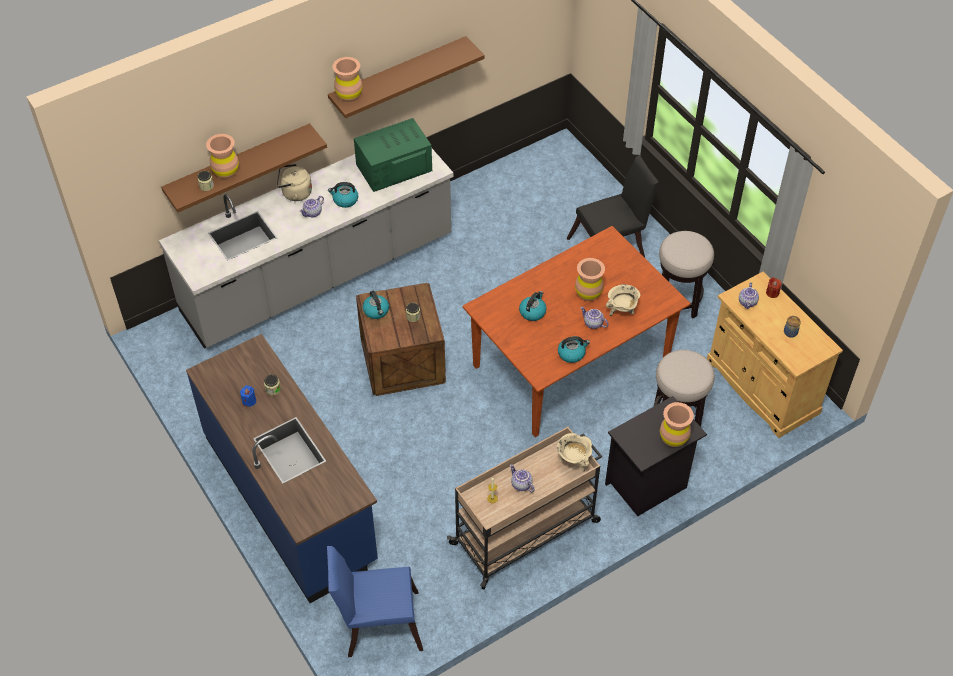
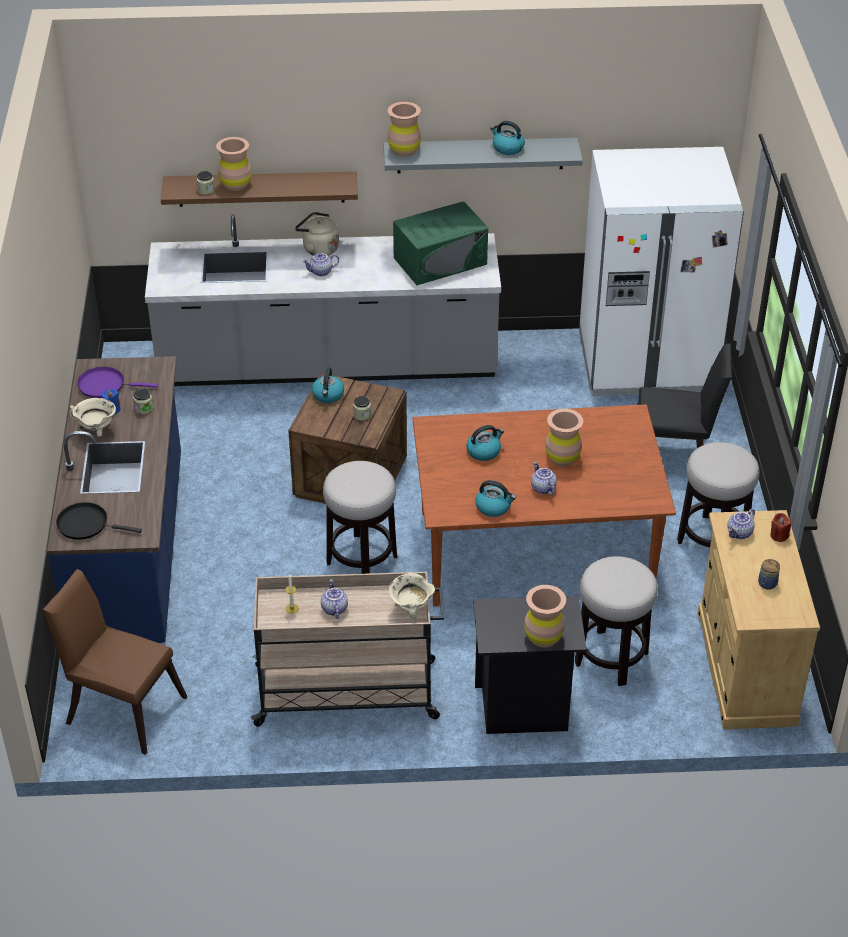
camera: 30 degrees right, 10 degrees down
blue chair [327,546,423,657] -> brown chair [43,569,187,755]
brown shelf [328,36,485,118] -> grey shelf [383,138,583,174]
kettle [328,182,358,208] -> kettle moved to [490,121,525,155]
green microwave [354,118,432,192] -> green microwave turned 150 degrees clockwise [393,201,488,285]
beige cooking pot [606,284,640,316] -> beige cooking pot moved to [69,398,116,437]
none -> black frying pan [56,502,142,540]
none -> purple frying pan [77,367,158,398]
none -> stool [323,461,397,574]
none -> white fridge [579,147,744,396]

